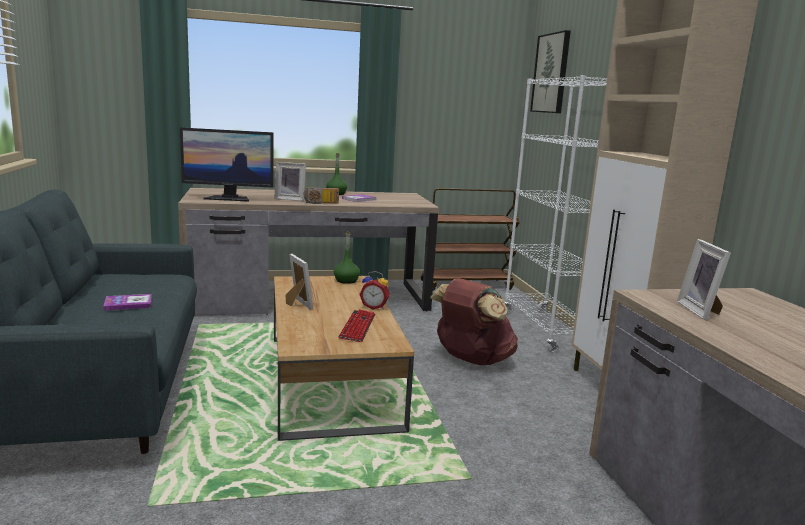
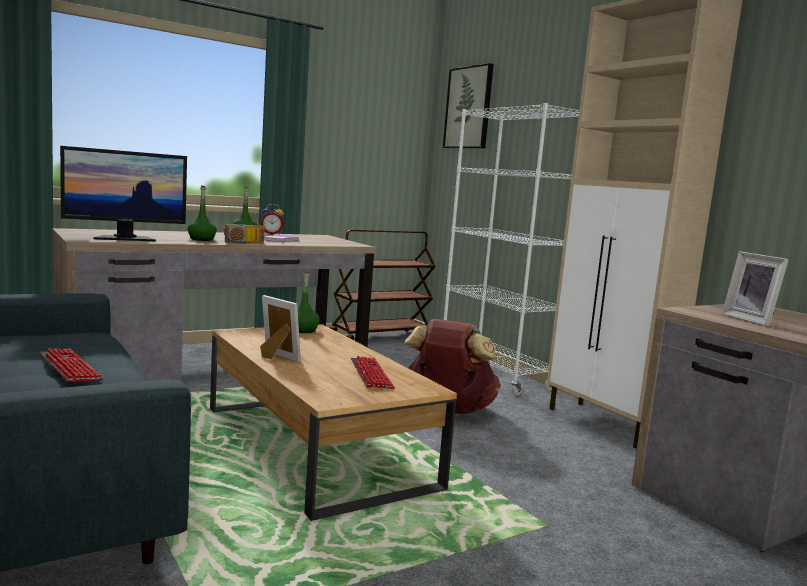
camera: 20 degrees left, 5 degrees down
book [103,294,152,311] -> keyboard [39,349,103,383]
picture frame [274,162,306,201] -> green bottle [187,185,217,241]
alarm clock [359,271,390,310] -> alarm clock moved to [260,204,284,235]

